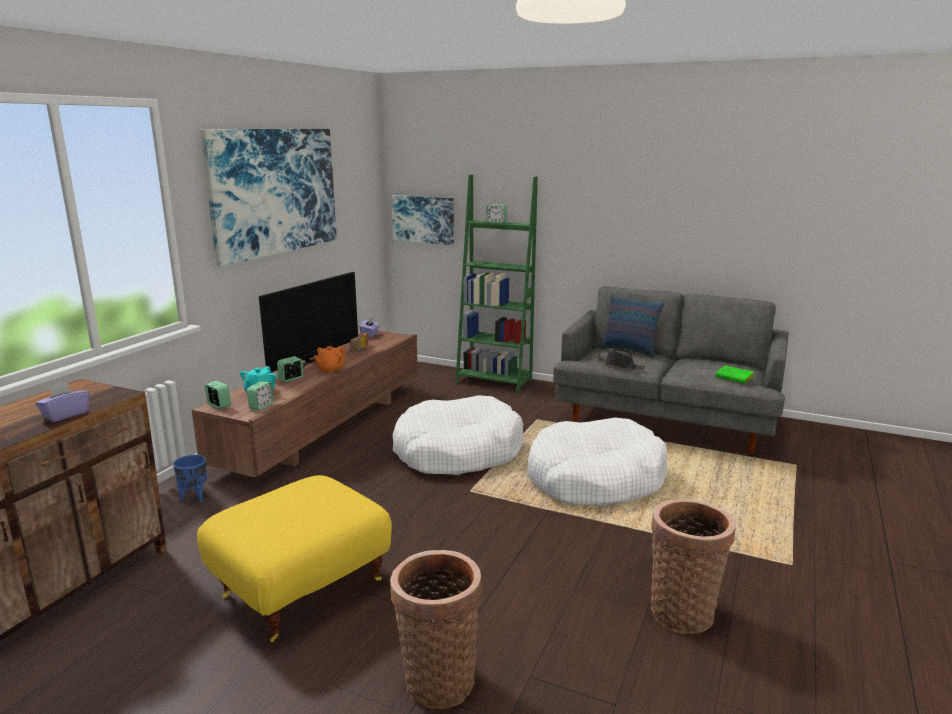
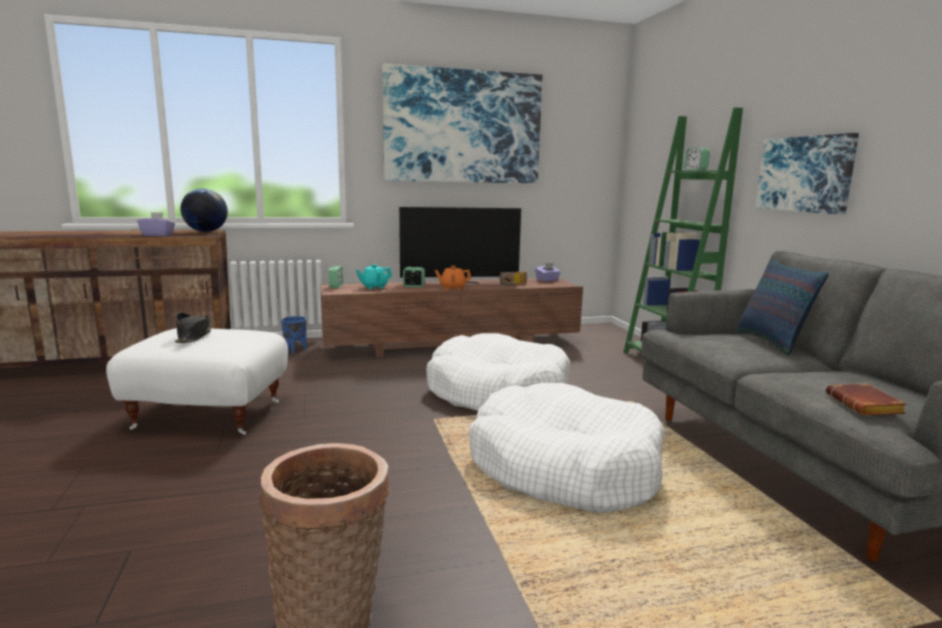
camera: 50 degrees right, 5 degrees down
yellow ottoman [197,475,392,642] -> white ottoman [106,328,288,435]
alarm clock [247,381,274,410] -> none
basket [390,550,482,709] -> none
picture [391,195,454,245] -> picture moved to [755,133,859,215]
black hat [595,349,645,370] -> black hat moved to [175,313,211,343]
green book [716,365,754,384] -> brown book [826,383,907,415]
none -> globe [181,188,228,232]

